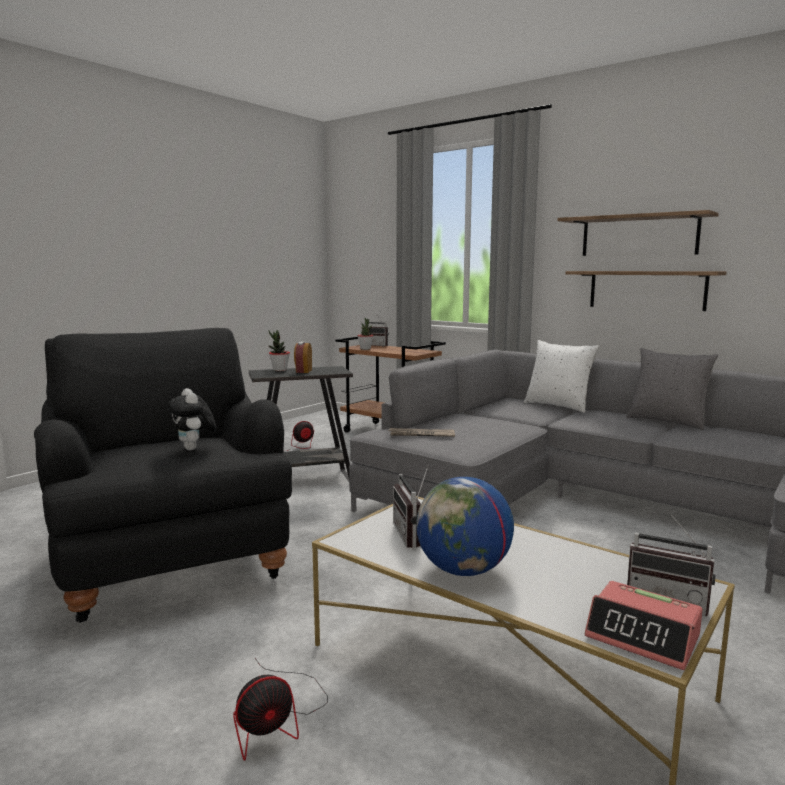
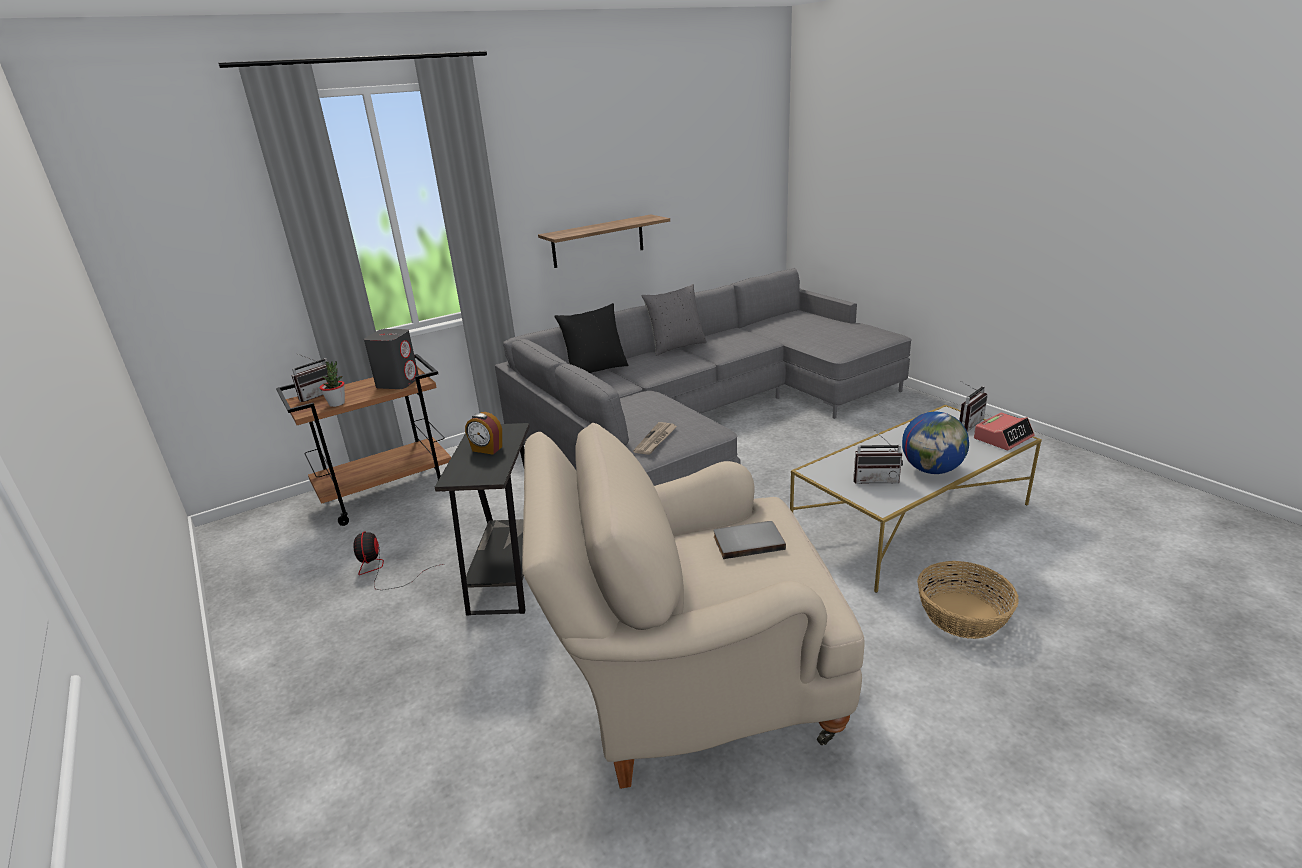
camera: 70 degrees left, 15 degrees up
black armchair [34,328,292,623] -> beige armchair [522,423,864,789]
plush toy [167,388,216,451] -> grey book [714,521,786,559]
fan [233,658,328,761] -> basket [917,561,1019,639]
potted plant [269,330,290,371] -> none
white pillow [524,340,599,413] -> black pillow [554,303,629,373]
shelf [558,210,719,256] -> none
none -> grey speaker [364,329,419,389]

